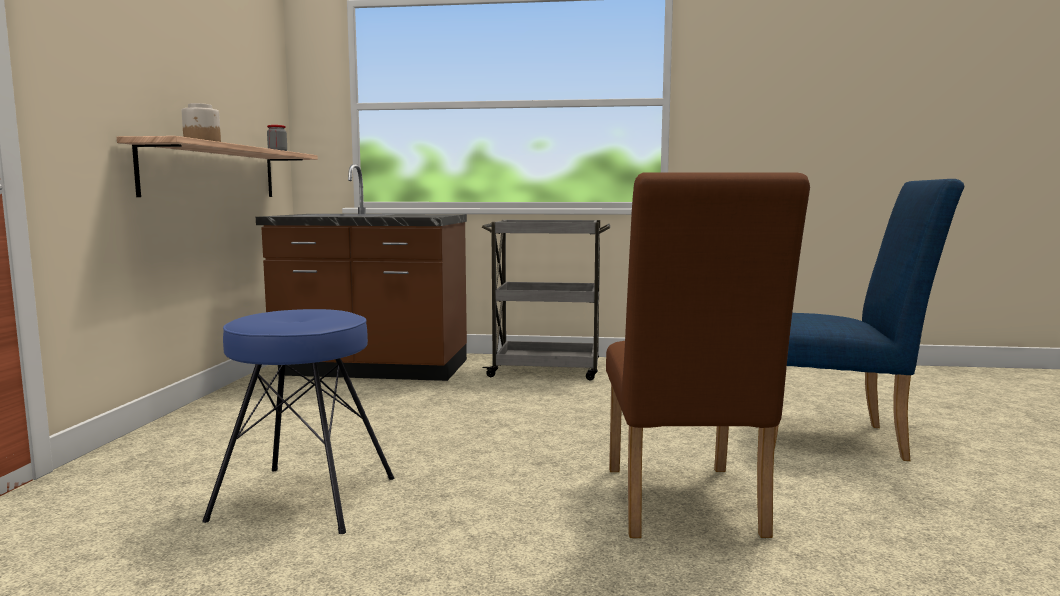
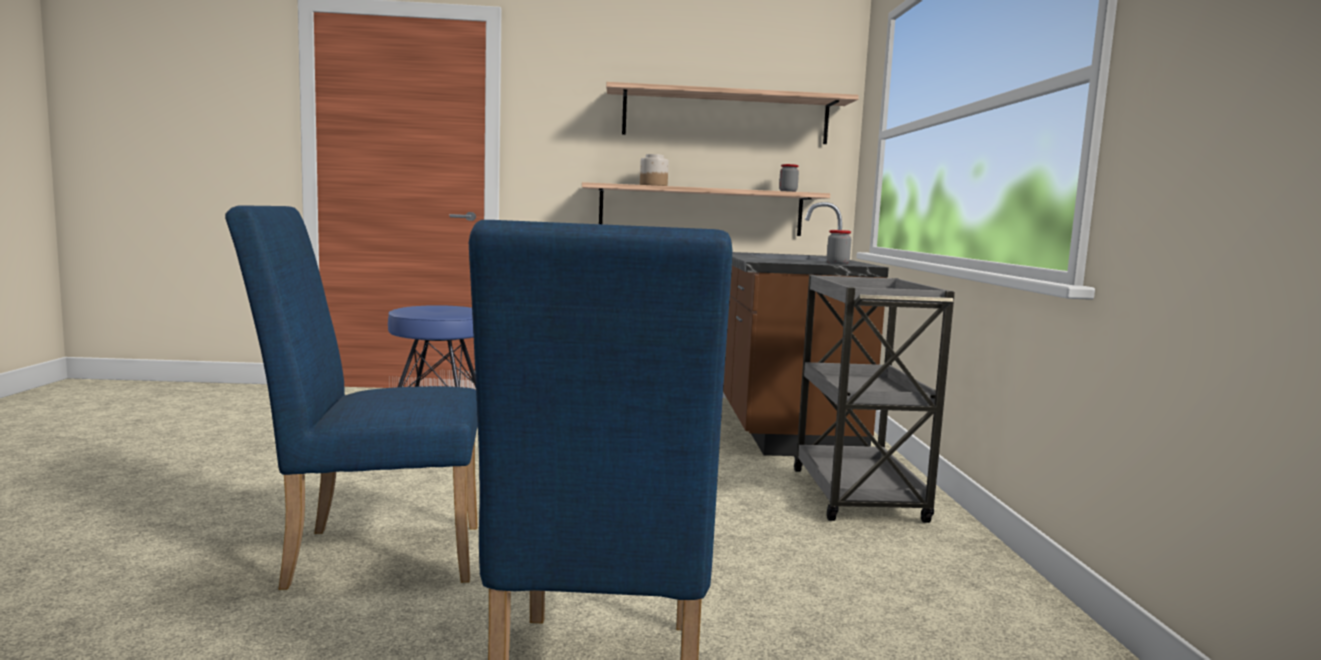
camera: 80 degrees right, 0 degrees up
brown chair [606,172,810,538] -> blue chair [225,205,478,590]
none -> shelf [606,82,859,144]
none -> jar [827,230,851,264]

